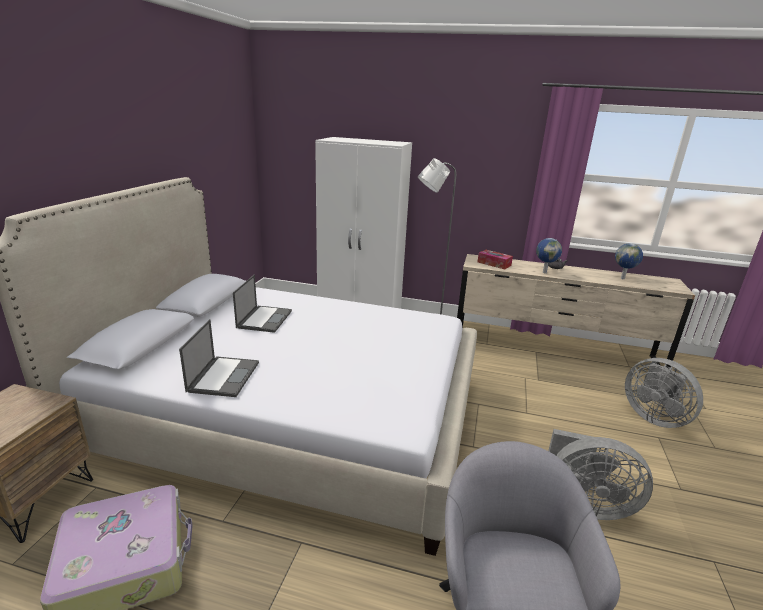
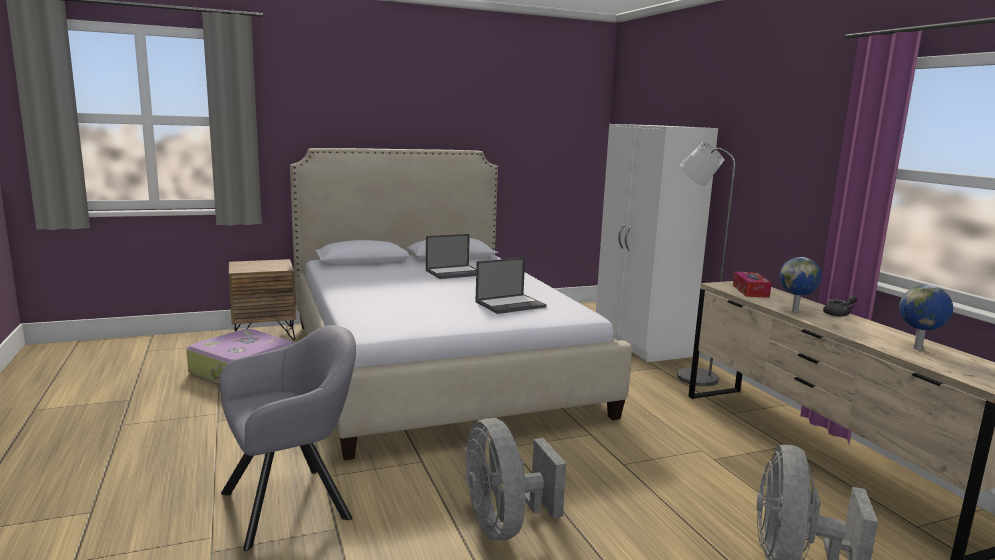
camera: 55 degrees right, 10 degrees down
laptop [179,319,259,397] -> laptop moved to [475,257,547,314]

